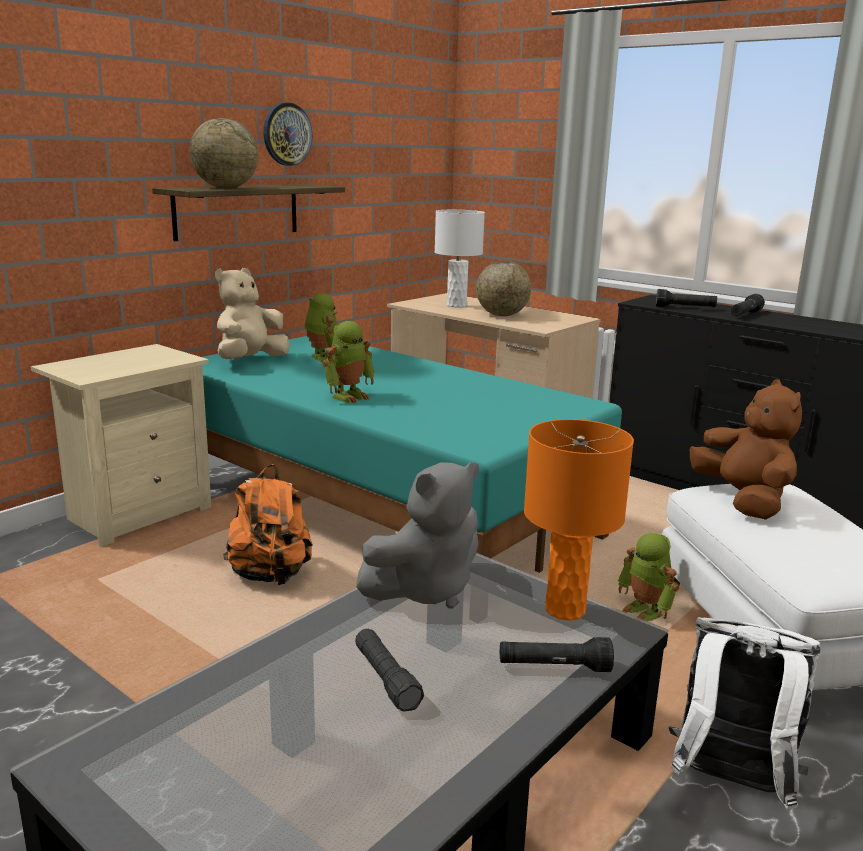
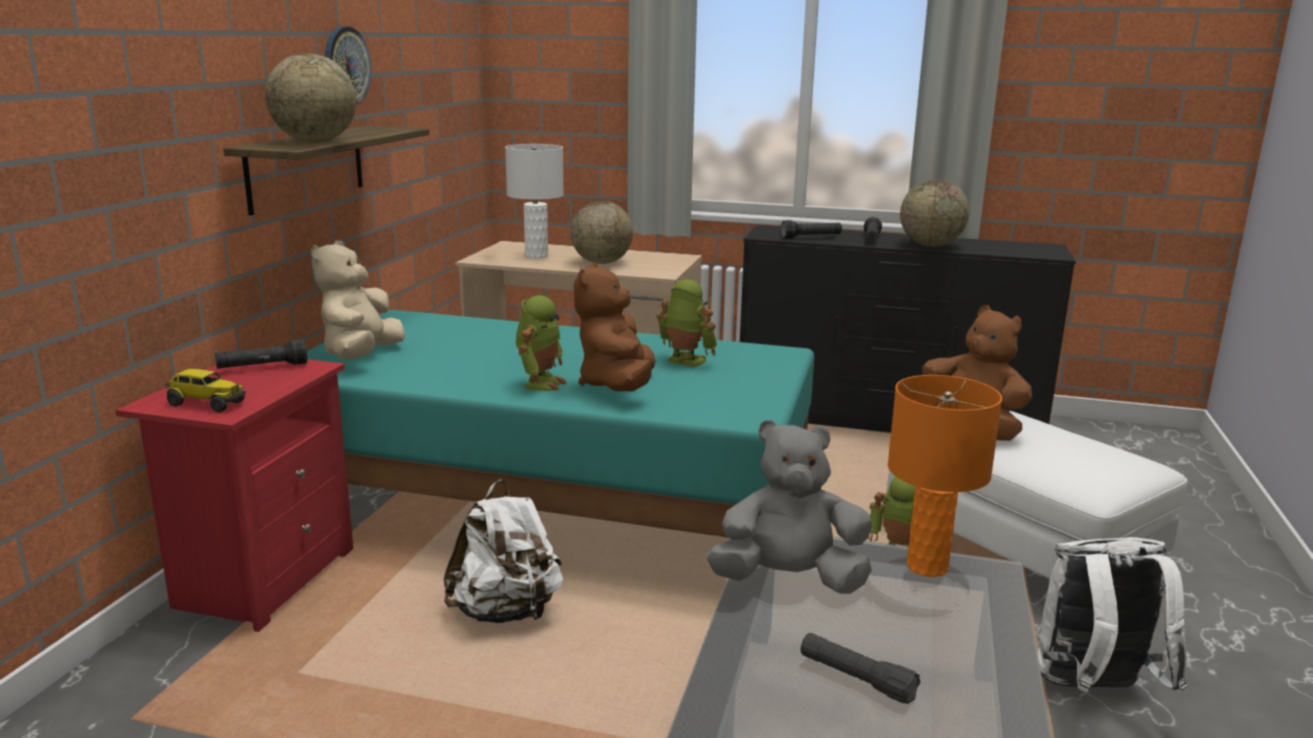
camera: 25 degrees left, 0 degrees up
beige nightstand [31,344,211,547] -> red nightstand [115,359,353,632]
orange backpack [223,464,313,585] -> white backpack [444,479,563,623]
toy robot [305,293,337,363] -> toy robot moved to [656,279,717,368]
grey plush toy [356,462,479,609] -> grey plush toy turned 120 degrees counterclockwise [707,420,872,594]
black flashlight [500,637,614,672] -> black flashlight moved to [215,339,307,369]
none -> toy truck [165,369,246,412]
none -> brown plush toy [574,263,656,391]
none -> globe [900,179,969,247]

